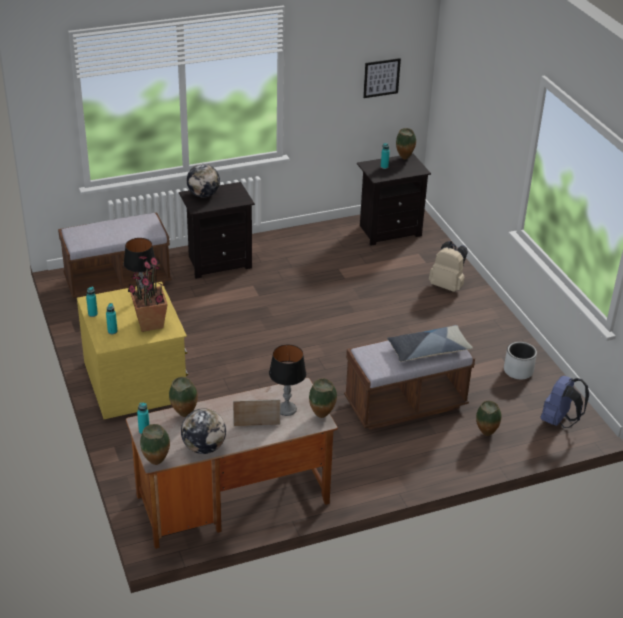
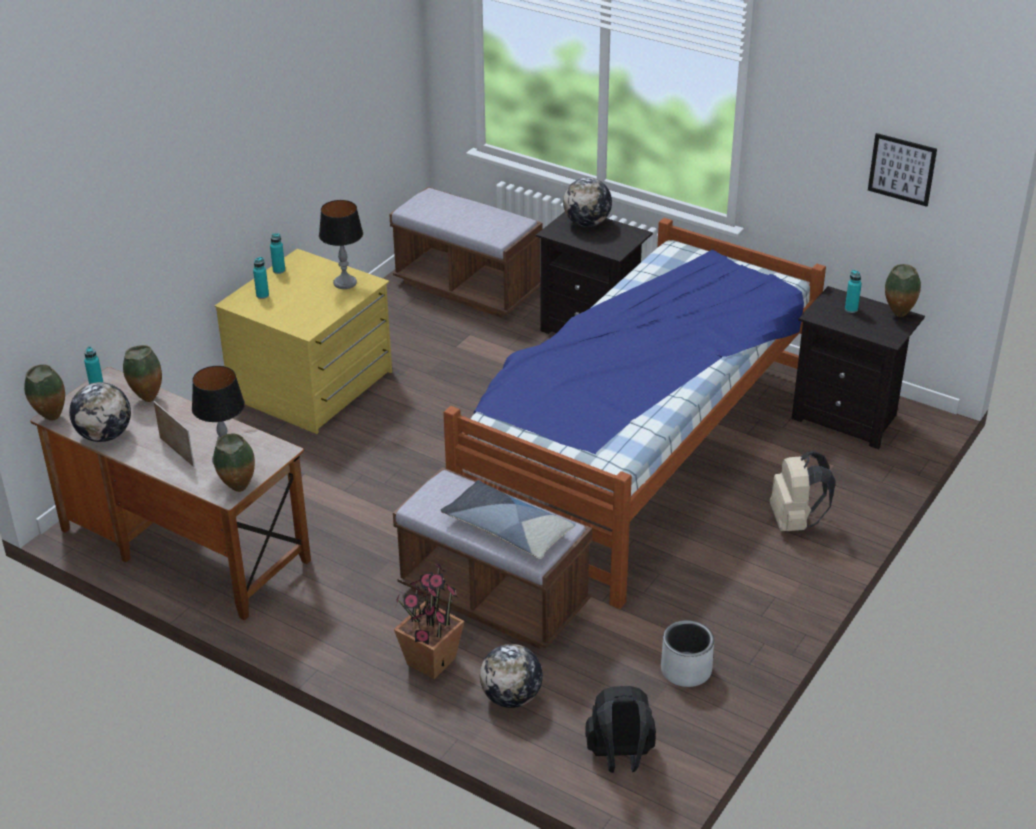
camera: 55 degrees right, 0 degrees up
potted plant [128,256,168,332] -> potted plant moved to [394,561,464,679]
vase [476,401,502,436] -> globe [480,644,543,708]
blue backpack [540,376,589,428] -> black backpack [585,686,656,773]
none -> bed [443,218,826,609]

